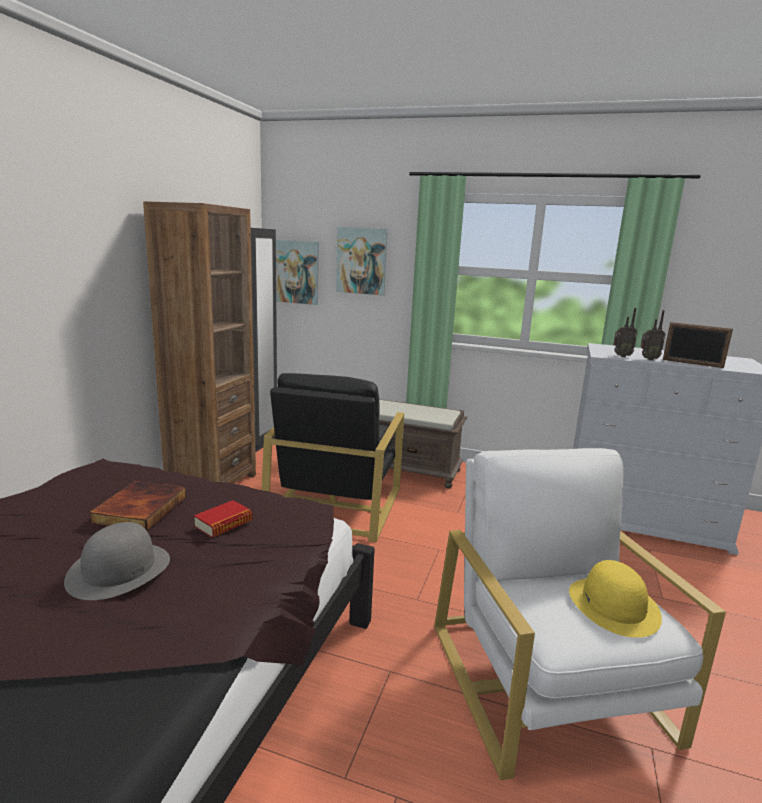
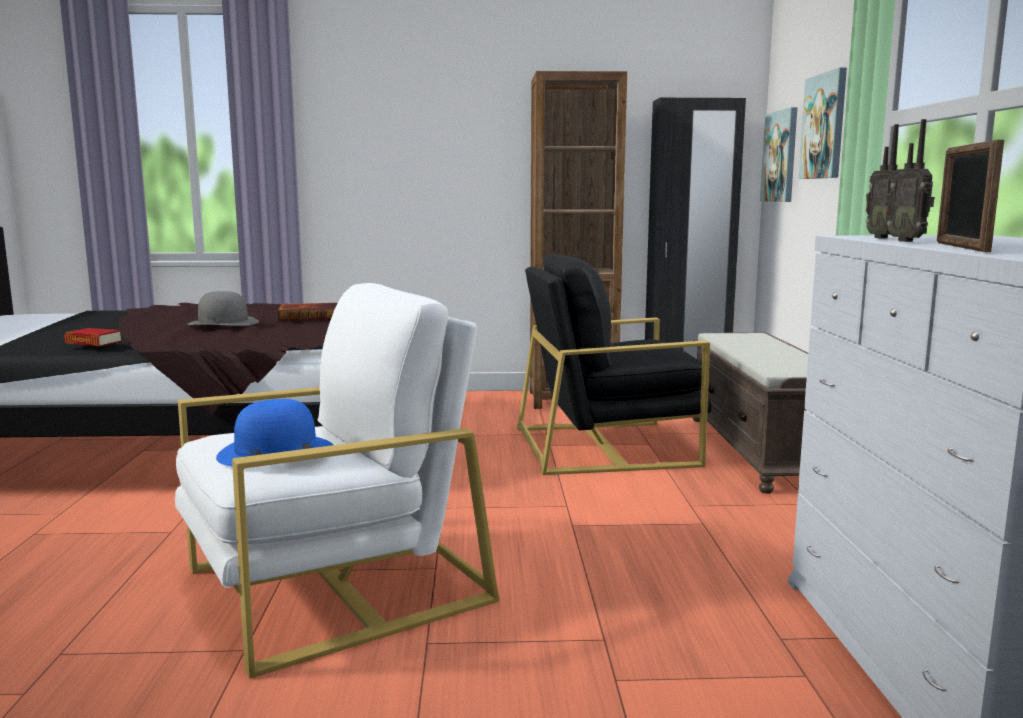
camera: 70 degrees right, 5 degrees down
book [194,500,253,538] -> book moved to [64,328,122,346]
yellow hat [569,560,662,638] -> blue hat [216,399,333,466]

